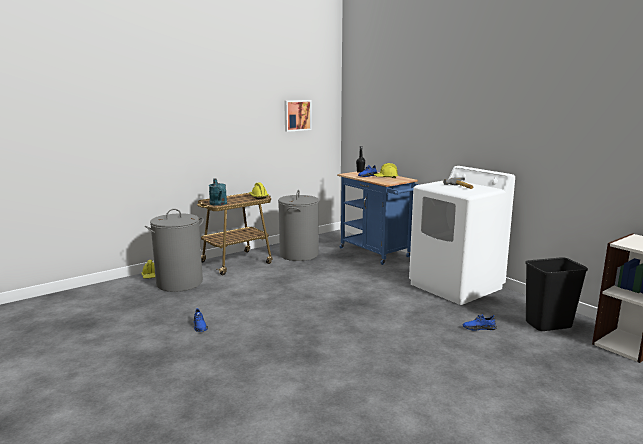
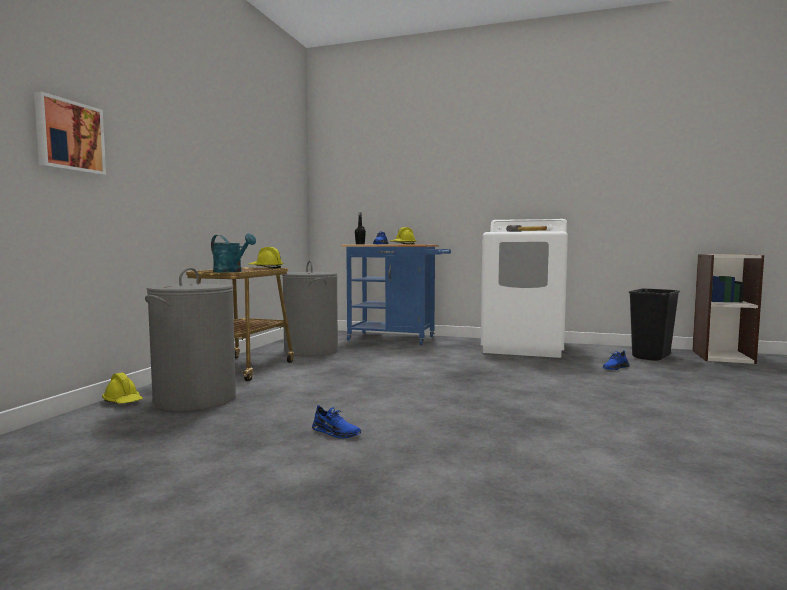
camera: 35 degrees left, 10 degrees down
picture [284,100,312,132] -> picture moved to [34,91,106,175]

